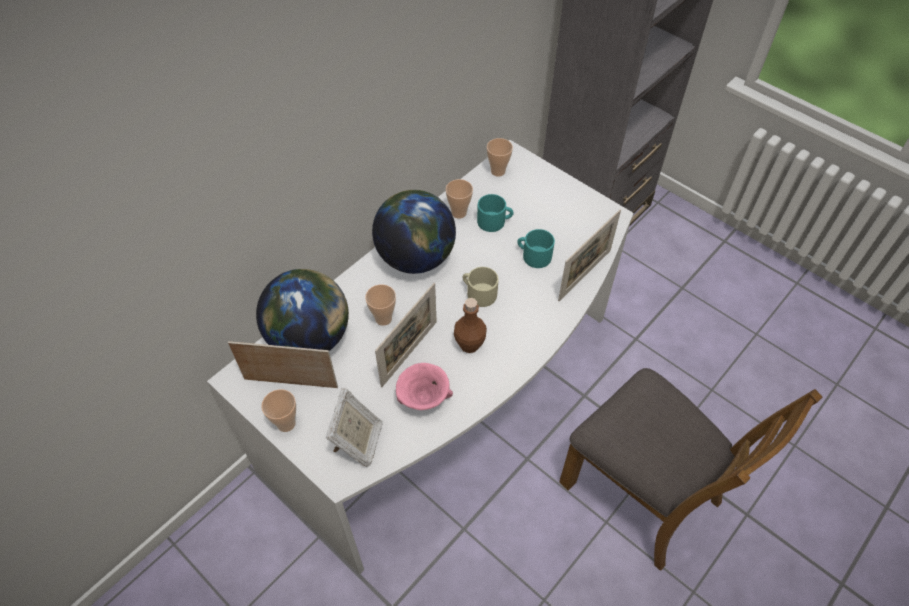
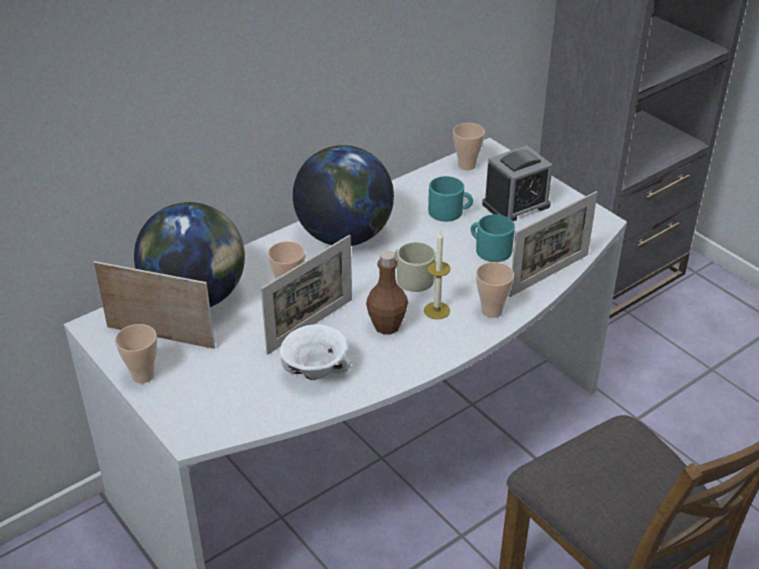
camera: 10 degrees right, 15 degrees down
picture frame [326,388,383,467] -> none
pink bowl [396,363,453,410] -> white bowl [280,324,351,380]
cup [446,179,473,219] -> cup moved to [476,262,514,318]
none -> candle [424,231,451,319]
none -> alarm clock [482,145,553,221]

